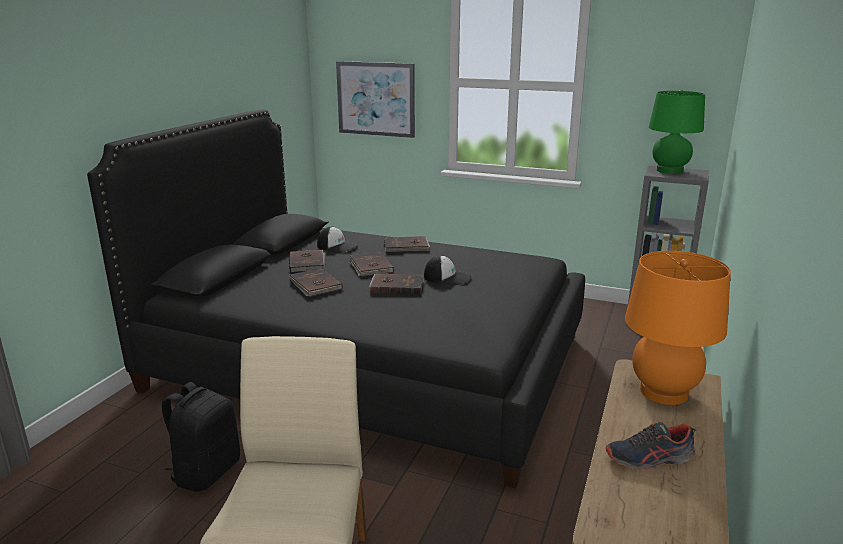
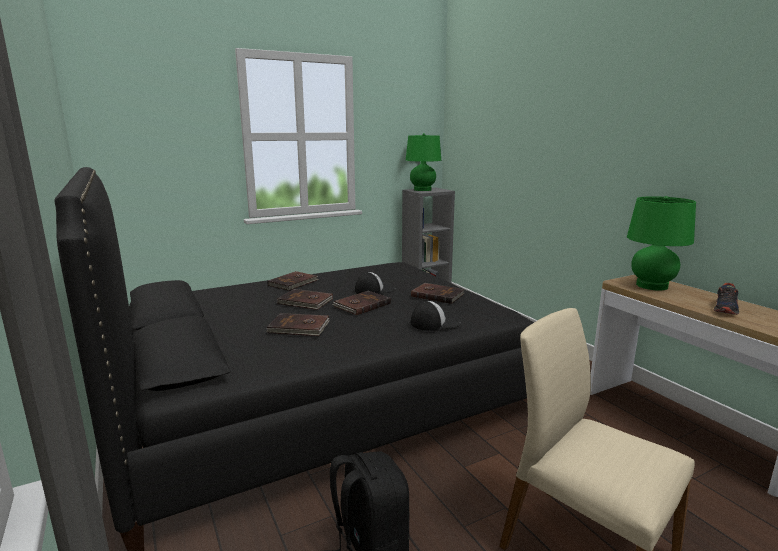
camera: 50 degrees left, 5 degrees down
brown book [289,250,325,273] -> brown book moved to [411,283,464,304]
cap [317,227,358,253] -> cap moved to [411,301,461,331]
picture [336,61,415,138] -> none
orange table lamp [625,251,731,405] -> green table lamp [627,196,696,290]

